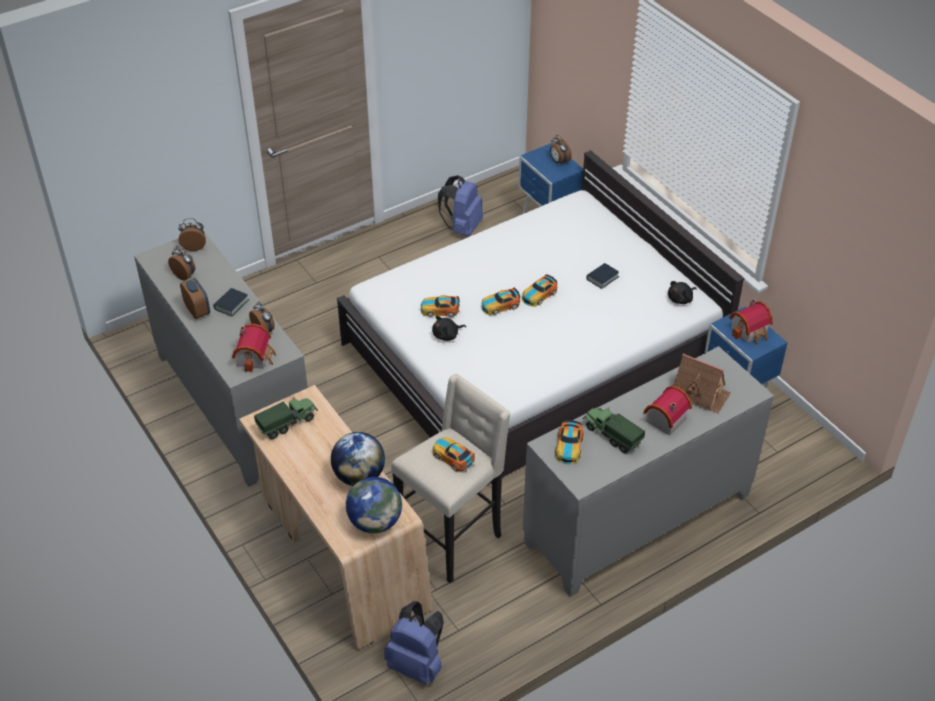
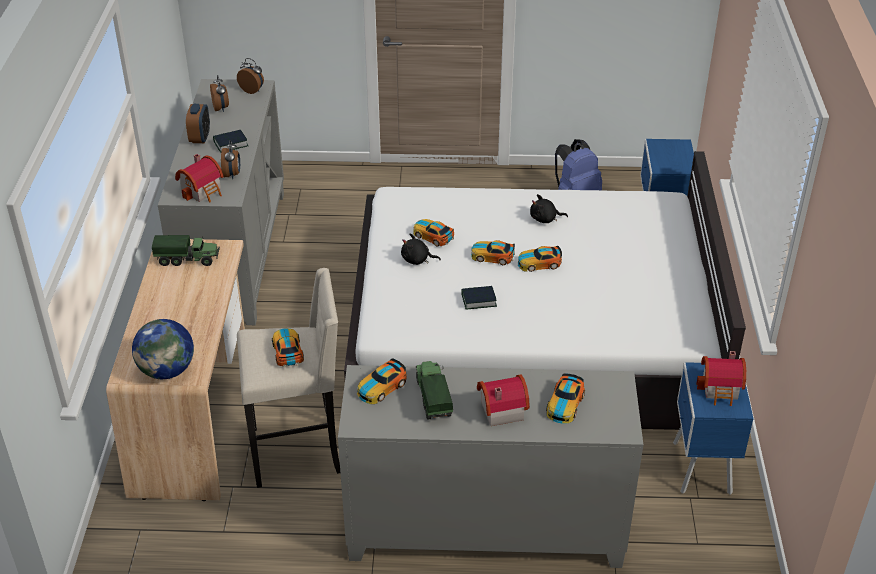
camera: 35 degrees right, 5 degrees down
globe [331,432,385,486] -> none
blue backpack [384,601,444,685] -> none
alarm clock [550,135,572,164] -> none
book [586,263,619,289] -> book moved to [461,286,497,310]
black plush toy [668,281,697,304] -> black plush toy moved to [530,194,568,223]
toy house [673,354,731,413] -> toy car [546,373,585,423]

